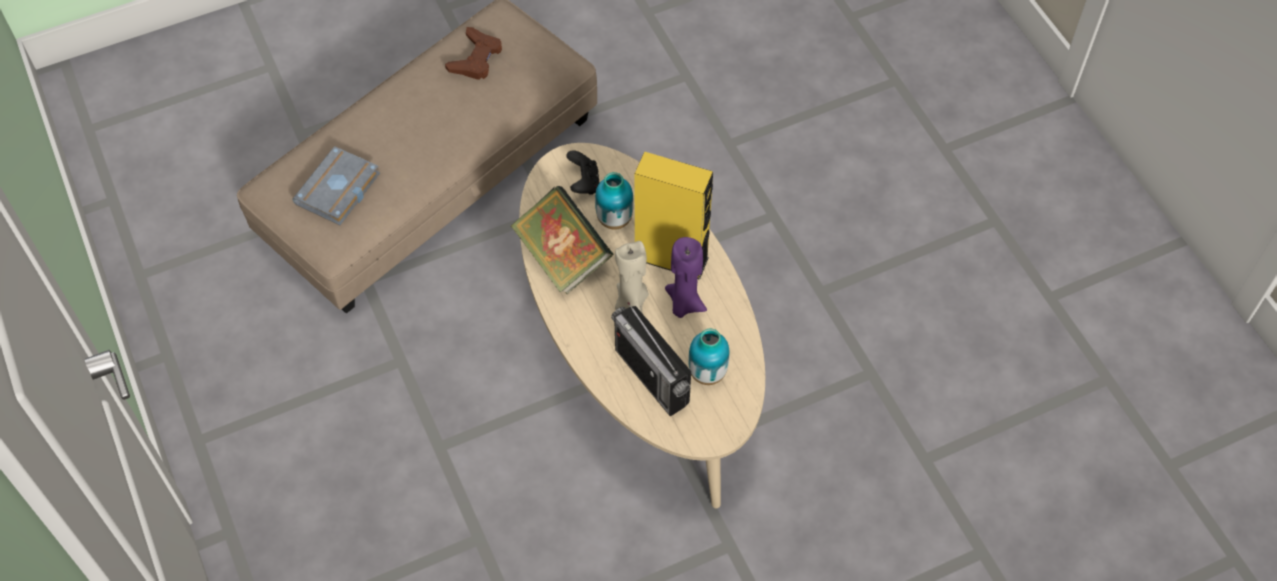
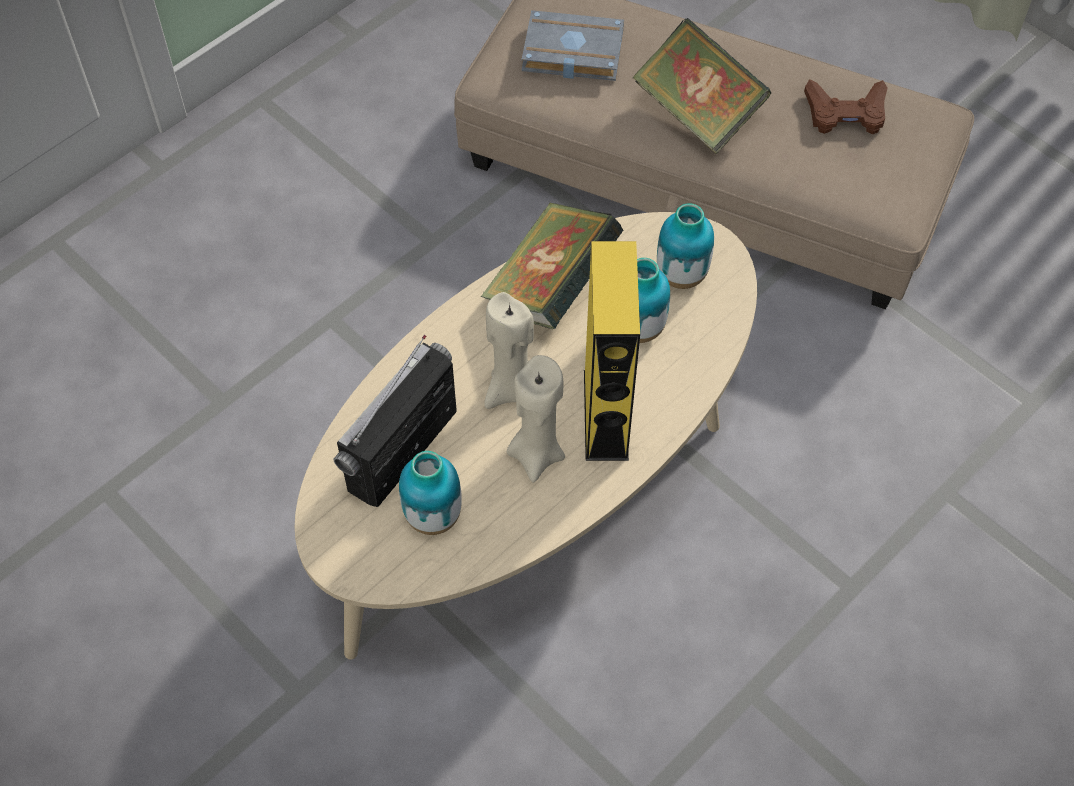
camera: 70 degrees right, 0 degrees up
black game controller [566,150,600,195] -> vase [657,203,714,289]
purple candle [665,237,707,318] -> beige candle [507,355,565,483]
none -> book [632,18,771,154]

